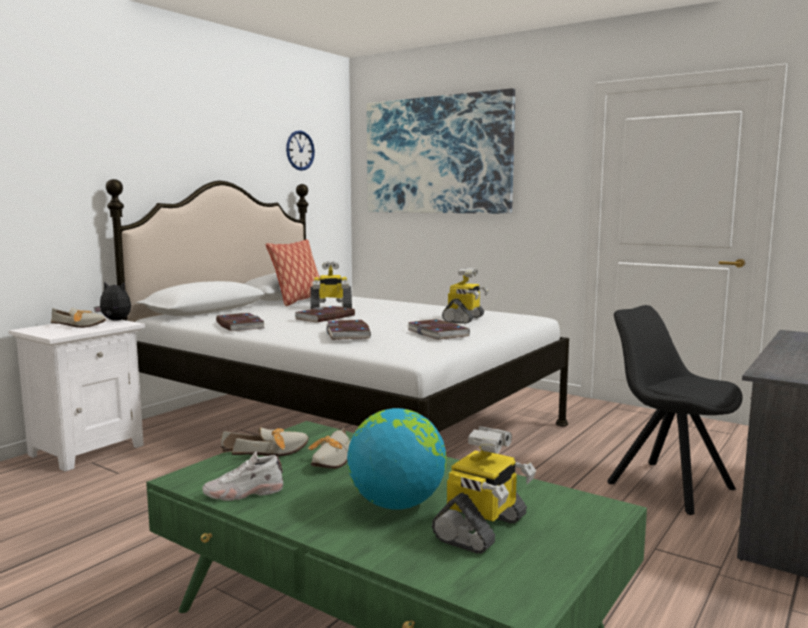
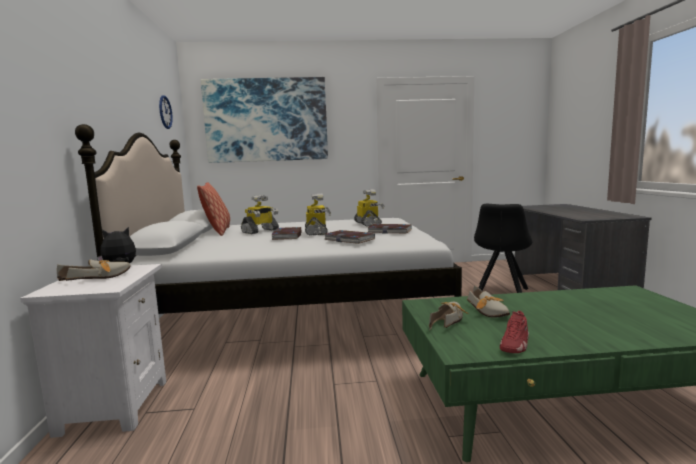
camera: 40 degrees left, 0 degrees up
white shoe [203,451,283,501] -> red shoe [500,311,529,353]
book [216,313,266,331] -> none
globe [347,408,446,510] -> none
toy robot [432,426,536,554] -> toy robot moved to [305,193,331,235]
black chair [607,305,743,515] -> black chair turned 75 degrees counterclockwise [474,204,533,293]

